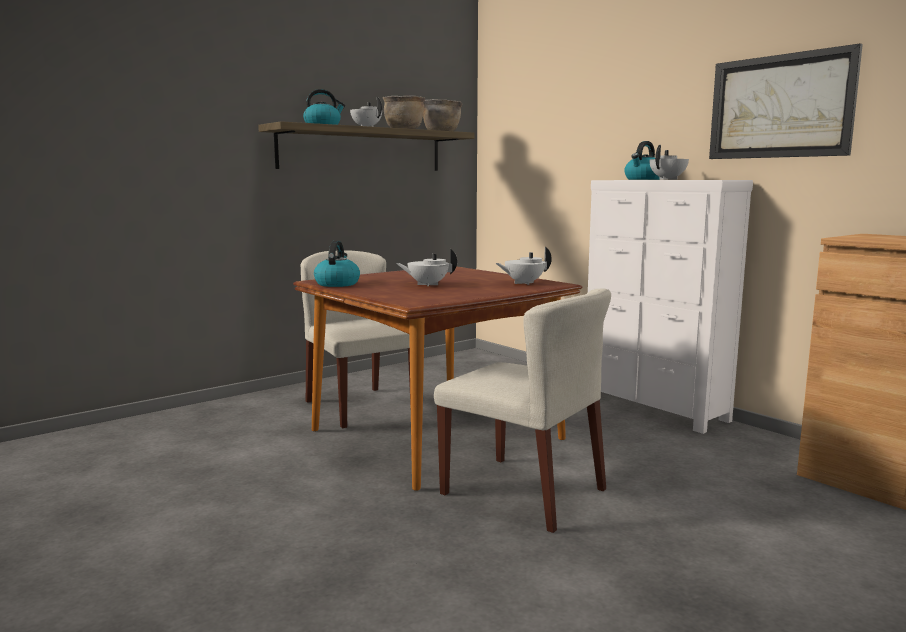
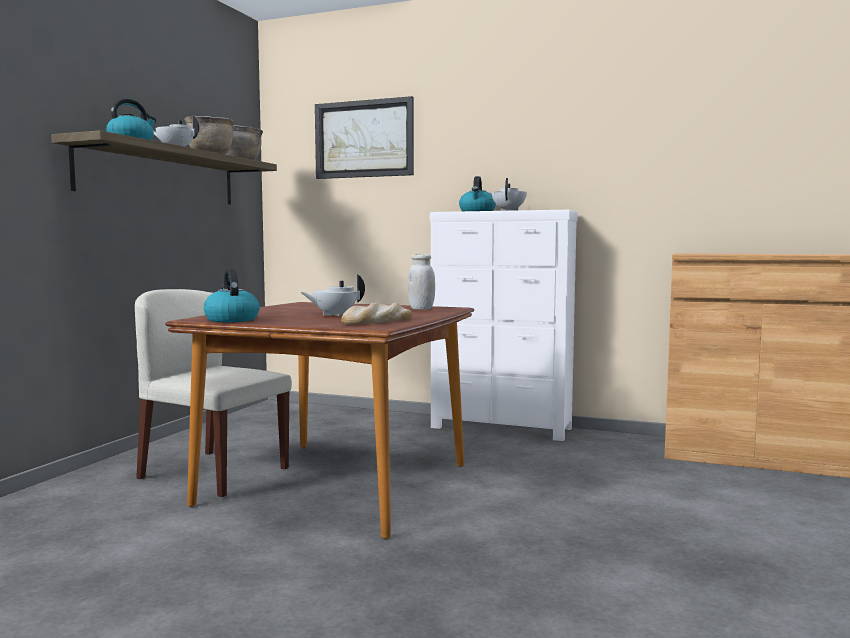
camera: 30 degrees left, 5 degrees down
beige chair [434,288,611,533] -> none
white teapot [495,247,552,285] -> white jar [408,254,435,310]
picture [709,43,863,159] -> picture moved to [315,96,414,179]
none -> bread [341,302,412,325]

